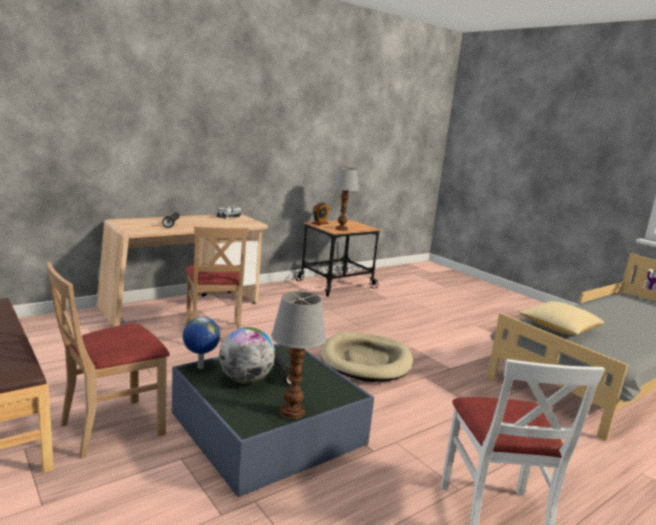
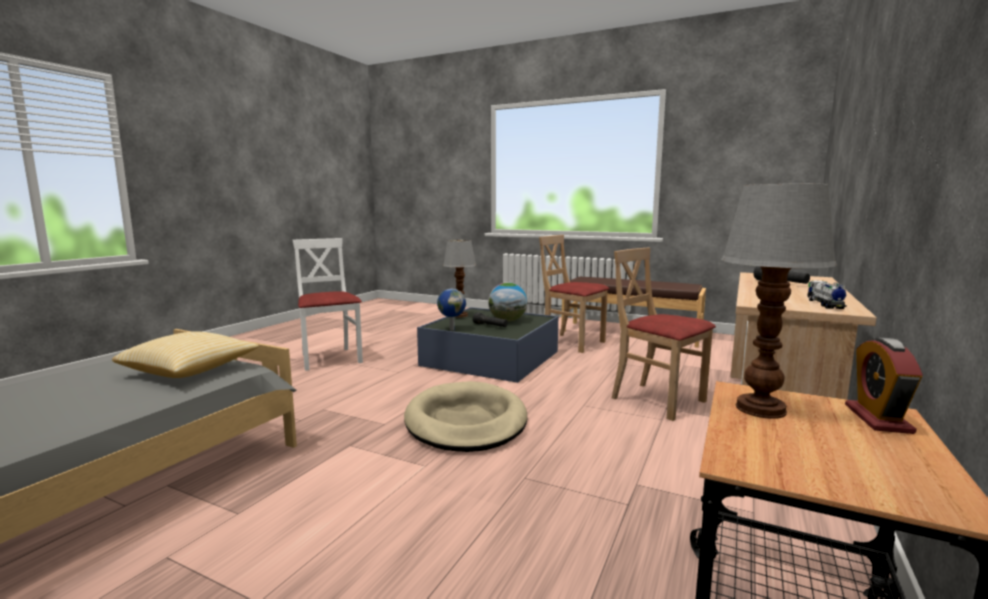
camera: 155 degrees right, 5 degrees down
beige chair [47,262,170,459] -> beige chair turned 75 degrees counterclockwise [539,235,609,353]
globe [182,317,220,369] -> globe moved to [437,289,466,331]

